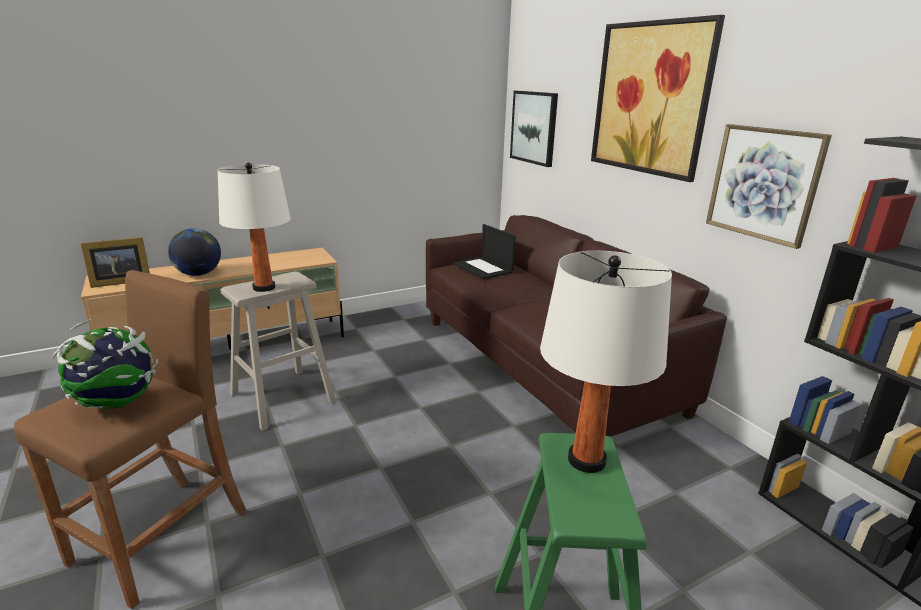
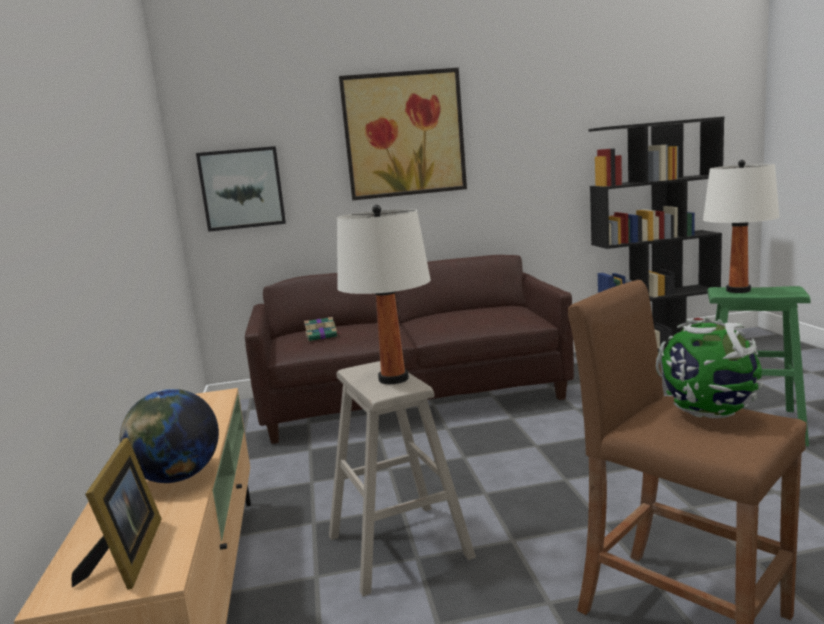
camera: 70 degrees left, 10 degrees down
laptop [453,224,516,279] -> book [304,317,342,341]
picture [706,124,832,249] -> none

